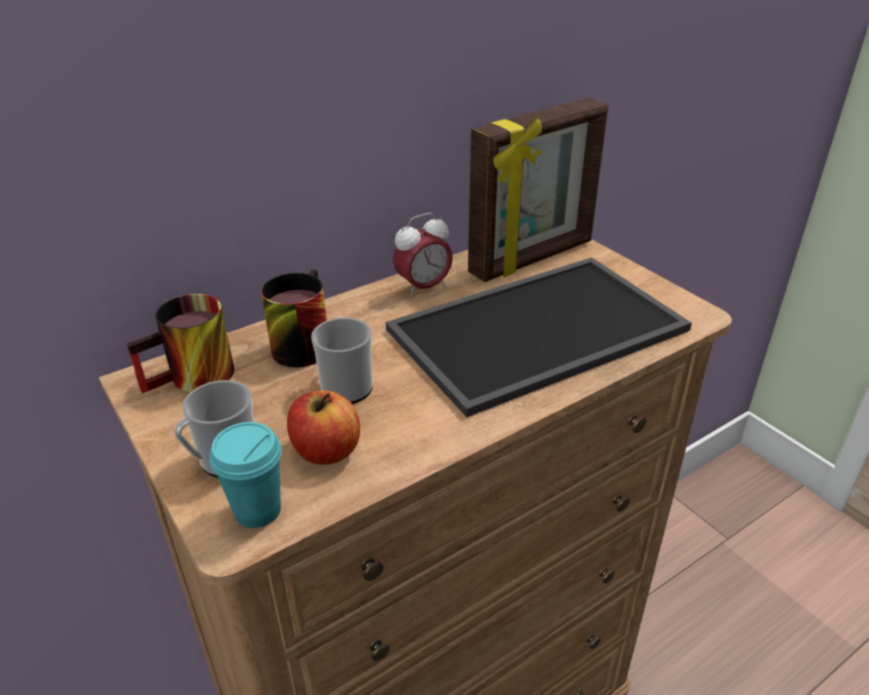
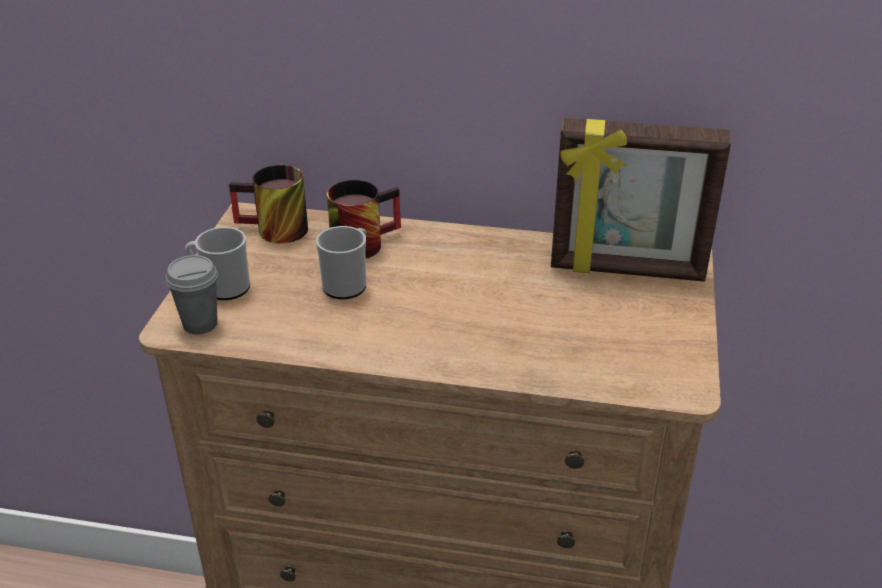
camera: 45 degrees right, 0 degrees up
turquoise cup [209,422,282,528] -> grey cup [166,255,218,334]
apple [287,390,360,465] -> none
tray [386,257,692,417] -> none
alarm clock [393,213,453,298] -> none

